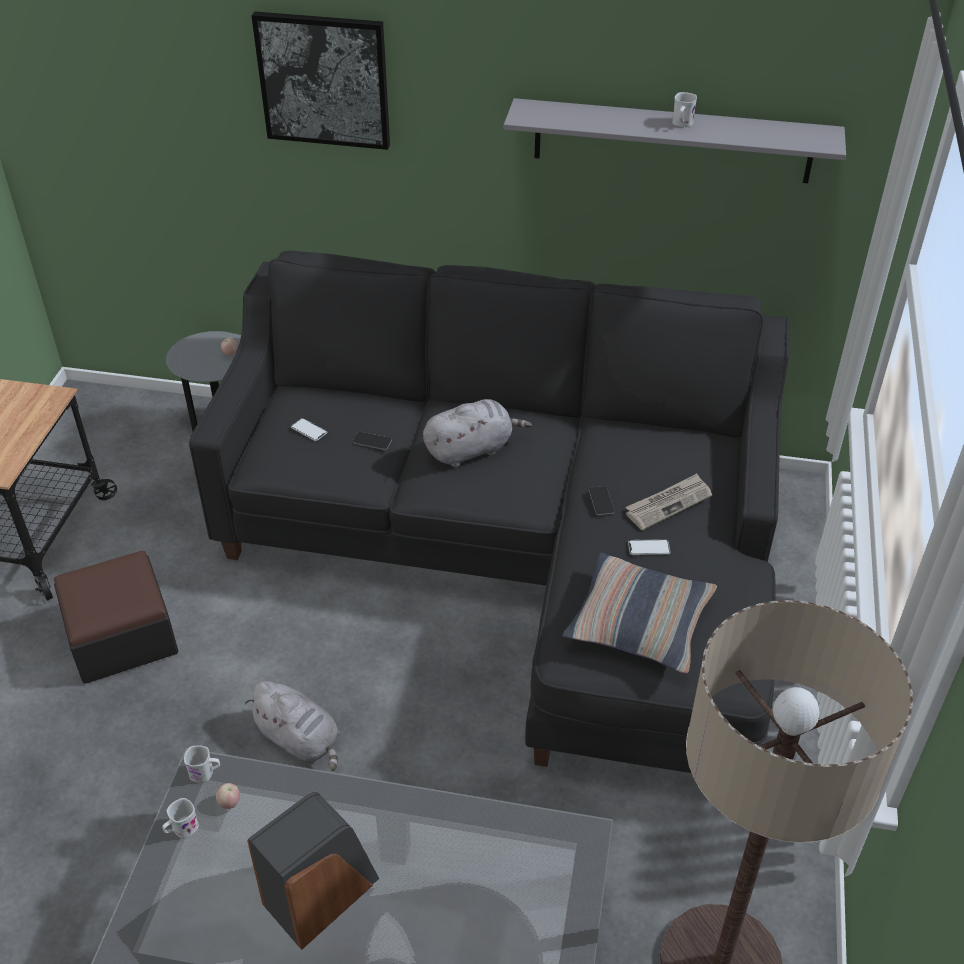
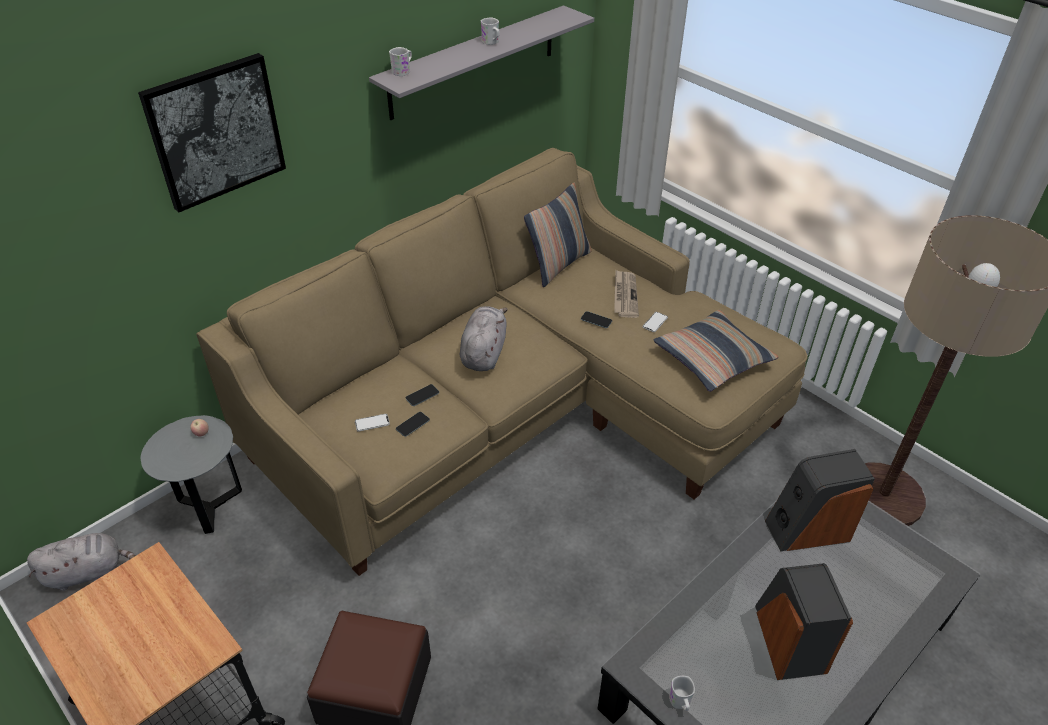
camera: 55 degrees left, 0 degrees up
white mug [184,745,220,783] -> white mug moved to [389,47,412,76]
black sofa [189,250,789,773] -> beige sofa [196,148,808,576]
apple [216,783,240,809] -> none
grey plush toy [245,681,340,771] -> grey plush toy moved to [27,533,136,591]
none -> phone [396,412,430,437]
none -> pillow [524,182,592,287]
none -> speaker [765,449,875,551]

